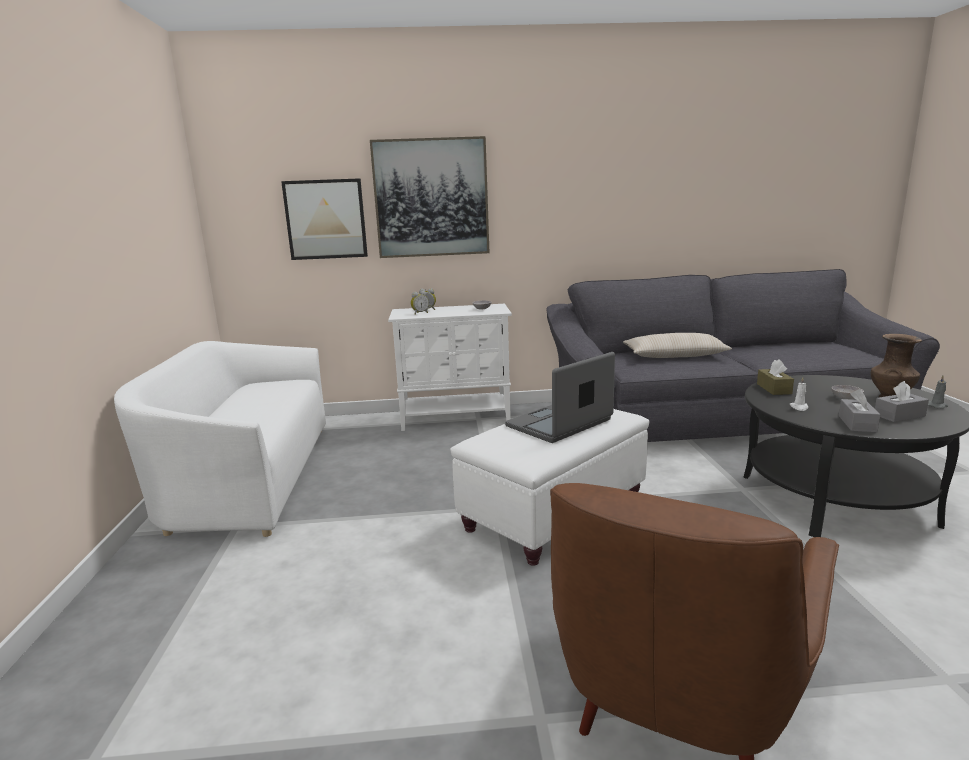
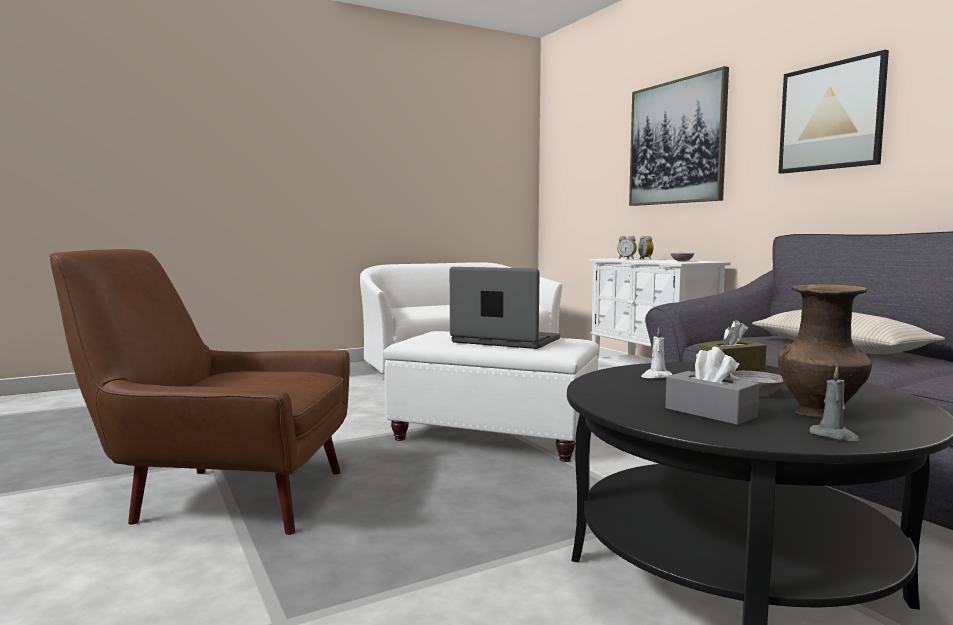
camera: 65 degrees right, 10 degrees down
picture [281,178,368,260] -> picture moved to [778,49,889,174]
grey tissue box [839,389,880,432] -> none

